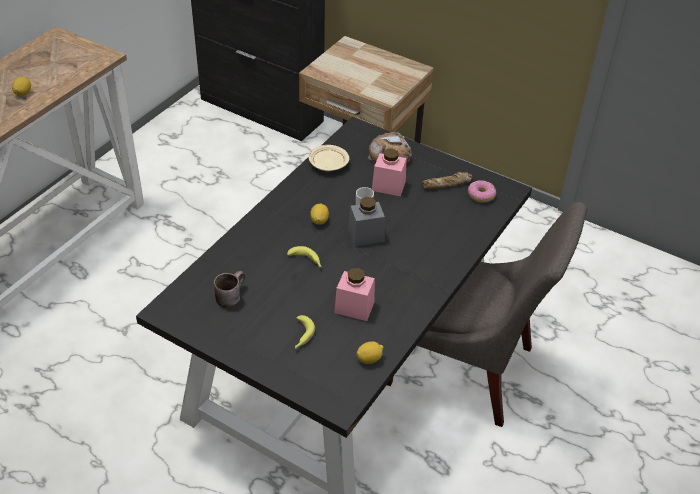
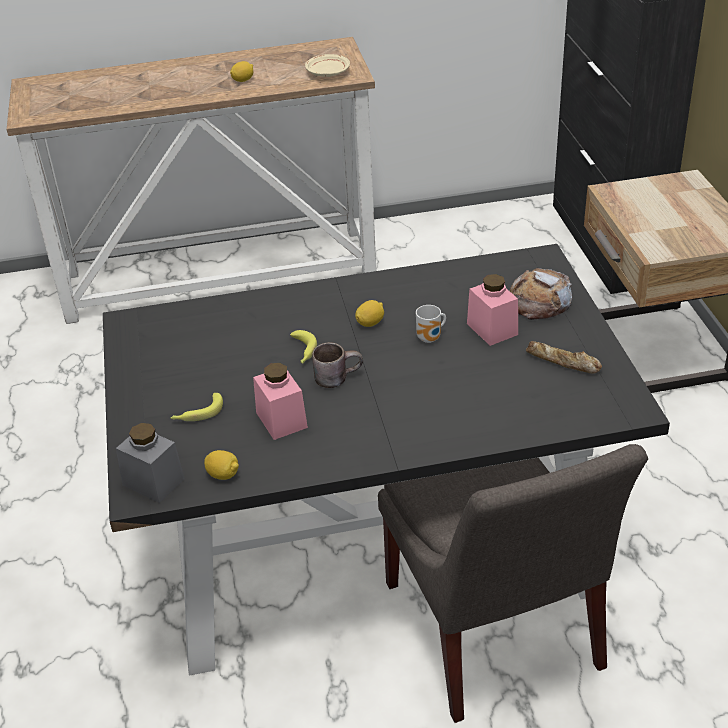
camera: 50 degrees right, 5 degrees down
brown mug [214,271,245,308] -> brown mug moved to [312,342,363,388]
beige plate [309,145,349,171] -> beige plate moved to [305,54,350,77]
grey jar [348,197,385,246] -> grey jar moved to [116,423,185,503]
donut [468,180,496,202] -> none

